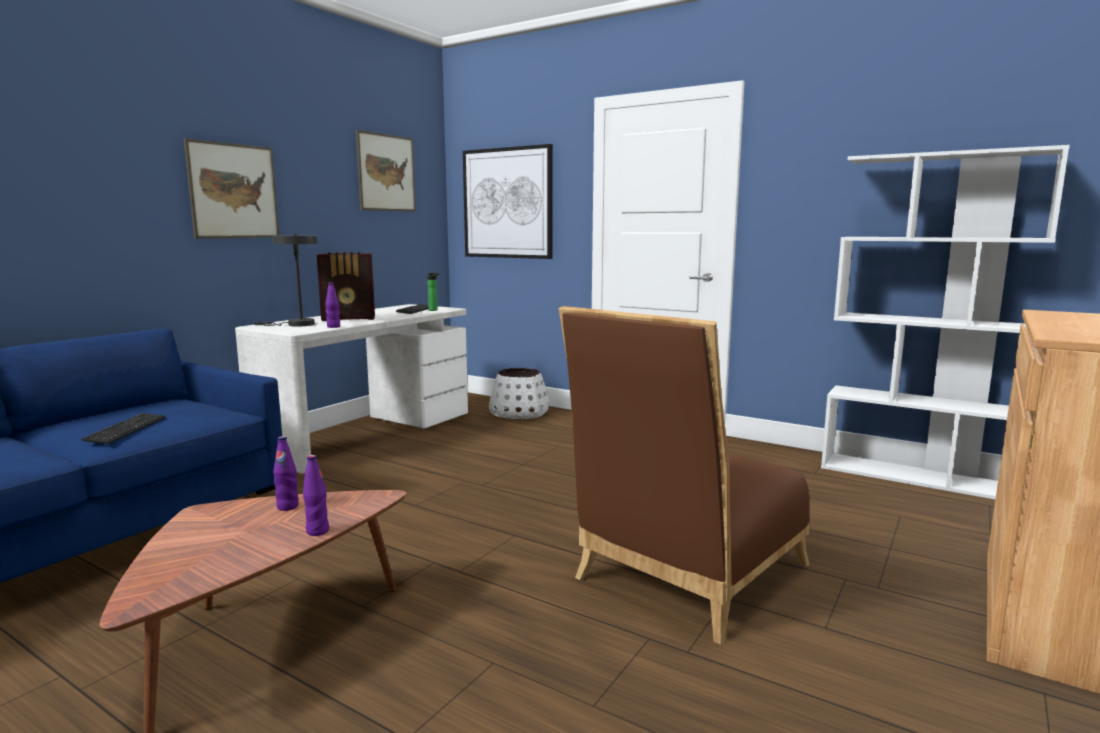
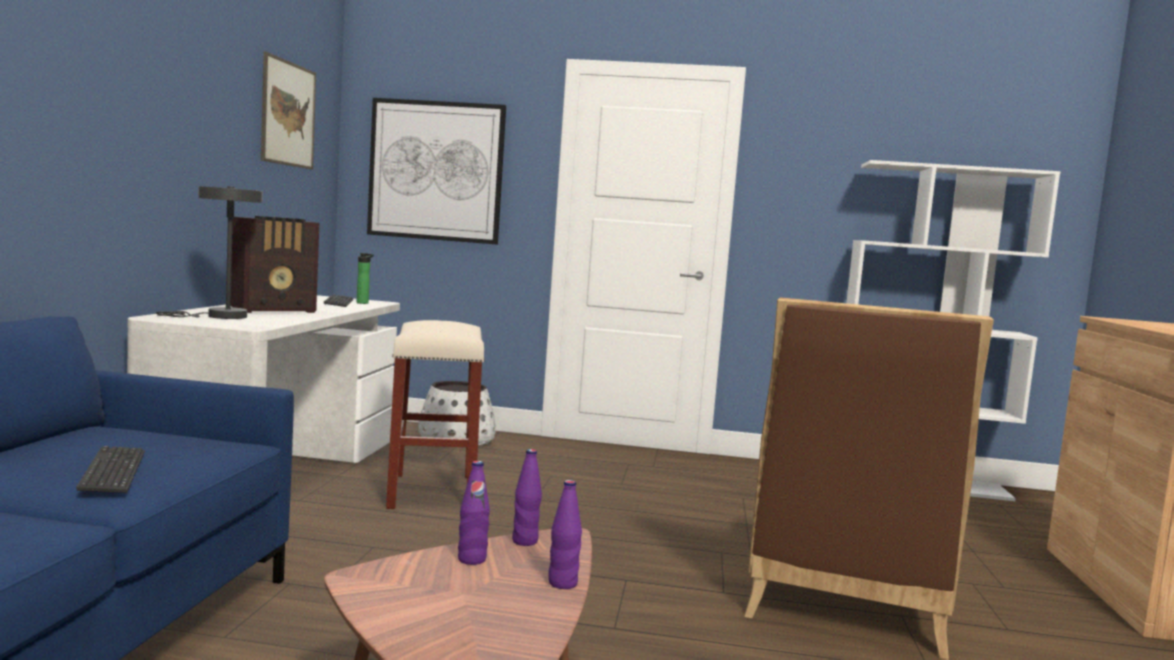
camera: 25 degrees left, 5 degrees down
picture [184,138,279,239] -> none
purple bottle [325,282,340,328] -> purple bottle moved to [512,449,542,546]
none -> beige stool [386,320,485,509]

